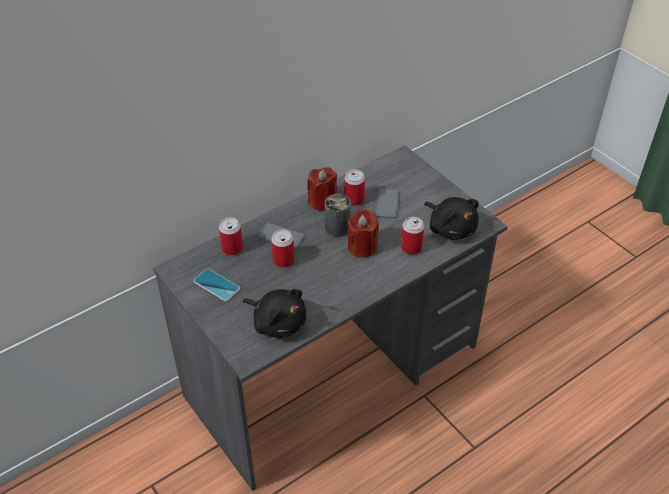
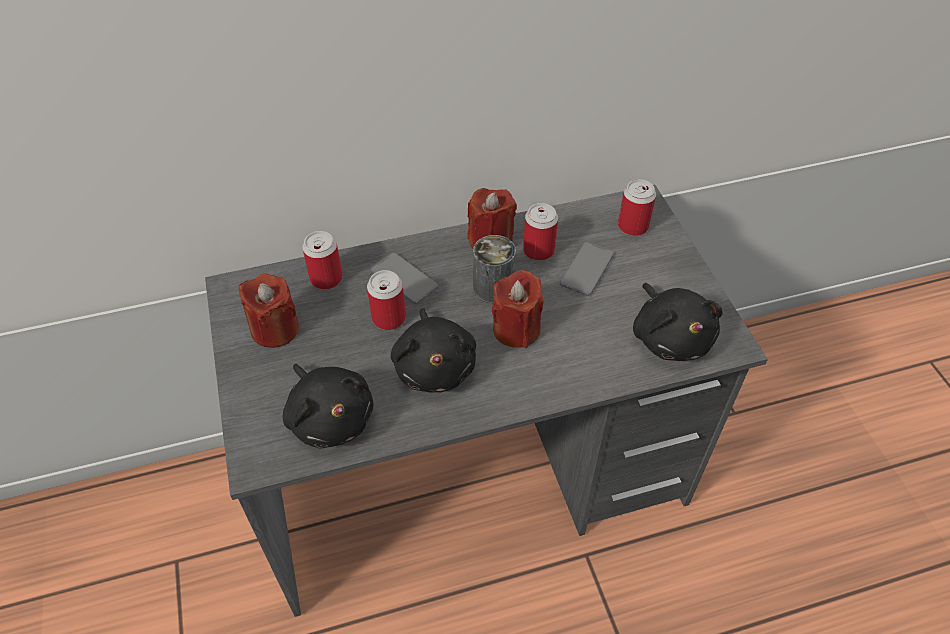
camera: 20 degrees right, 5 degrees up
phone [193,268,240,301] -> red candle [239,273,299,348]
can [401,217,424,255] -> can moved to [618,179,656,236]
none -> black plush toy [391,308,476,392]

